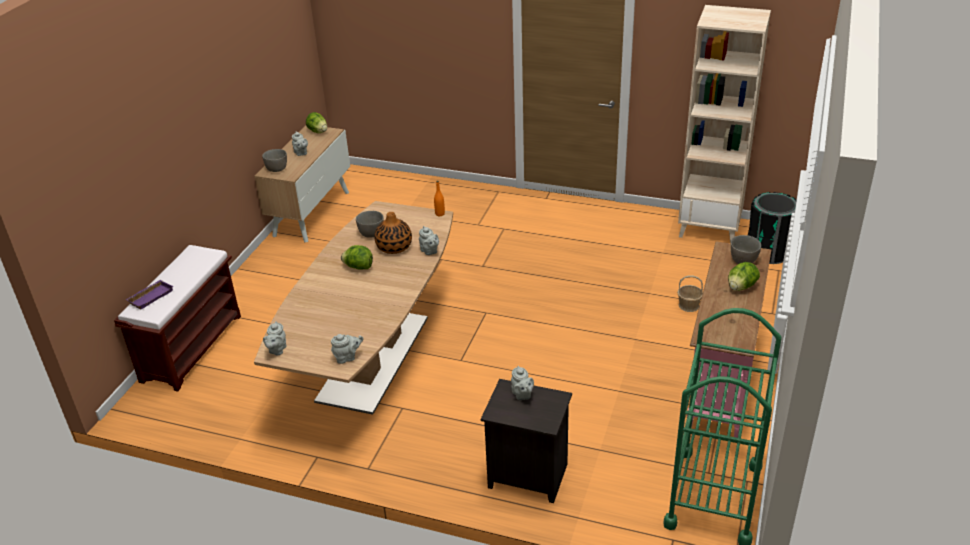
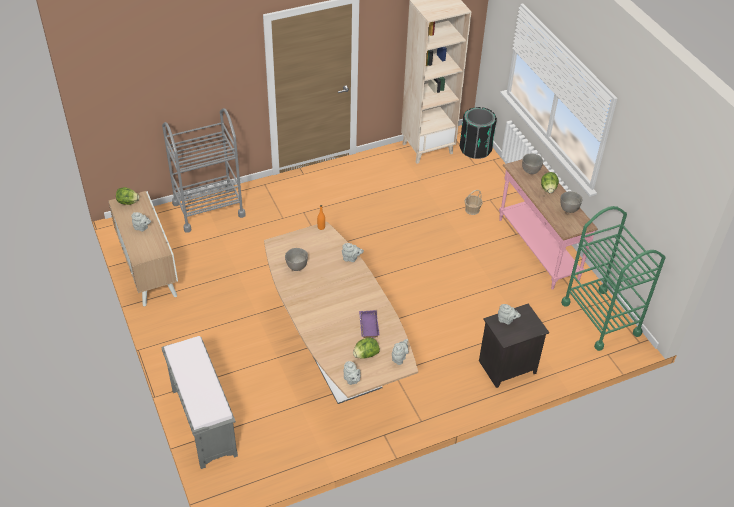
camera: 45 degrees left, 10 degrees up
brown bench [114,245,241,392] -> grey bench [161,336,238,469]
purple tray [125,280,174,309] -> purple tray moved to [359,310,379,338]
grey bowl [262,149,287,172] -> grey bowl moved to [560,191,582,213]
lettuce [341,245,373,269] -> lettuce moved to [353,337,380,359]
vase [374,212,412,254] -> none
none -> grey cart [162,108,246,233]

